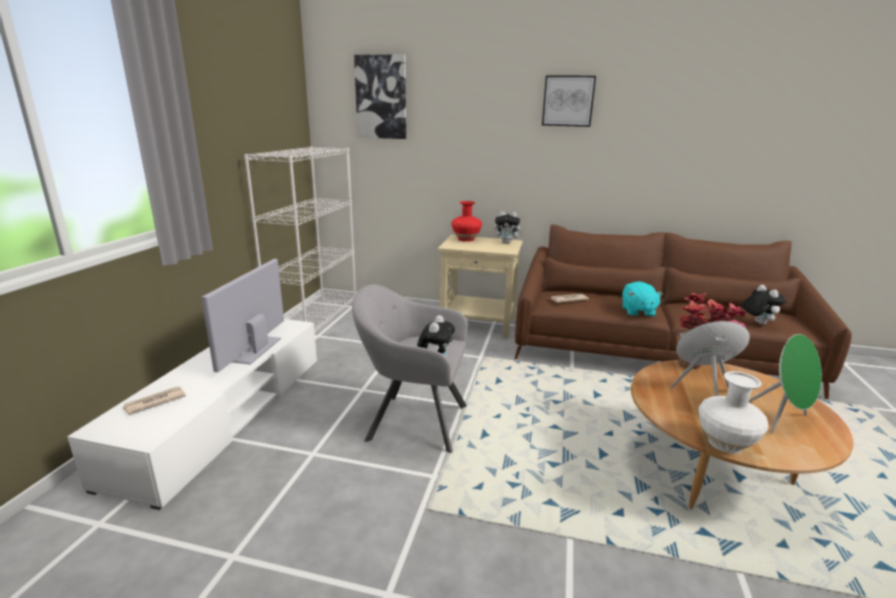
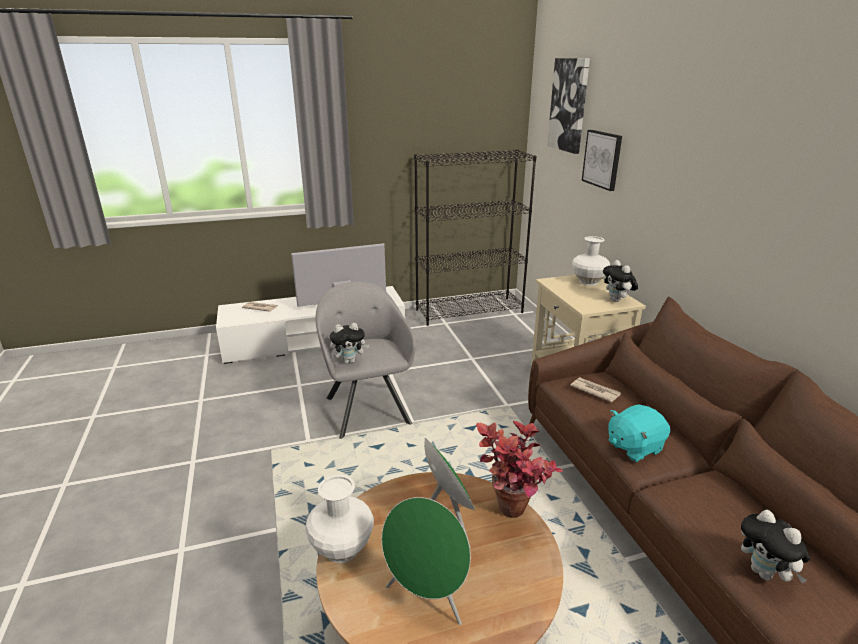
camera: 60 degrees right, 5 degrees up
white bookcase [244,146,356,332] -> black bookcase [414,150,536,326]
red vase [451,201,482,242] -> white vase [572,236,610,285]
picture [542,75,596,127] -> picture moved to [582,130,622,191]
plush toy [742,285,786,325] -> plush toy turned 105 degrees clockwise [741,510,810,583]

